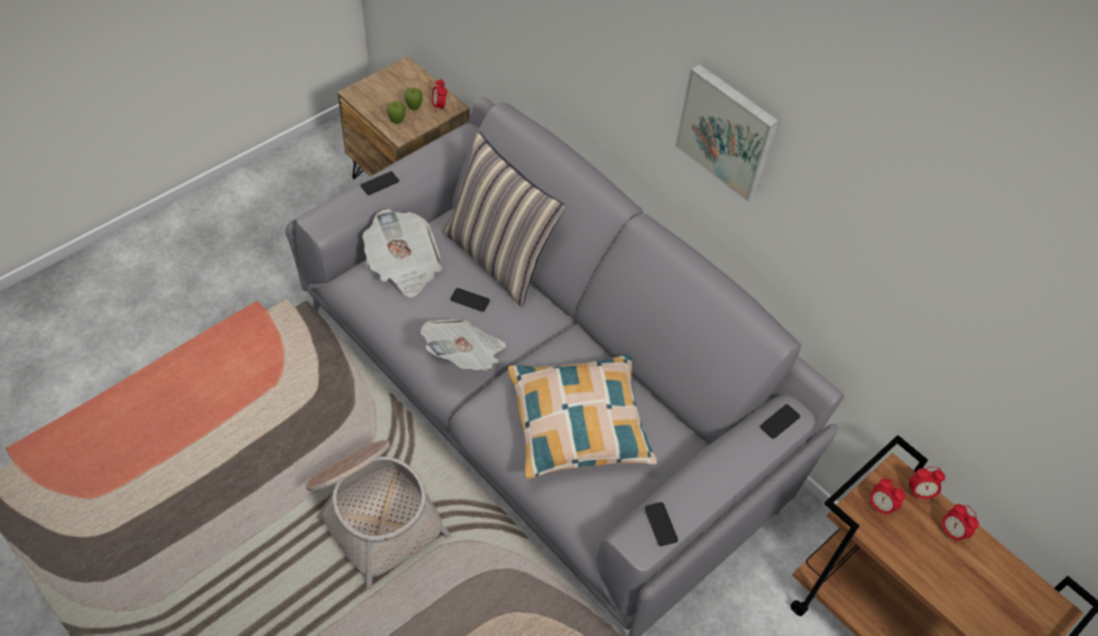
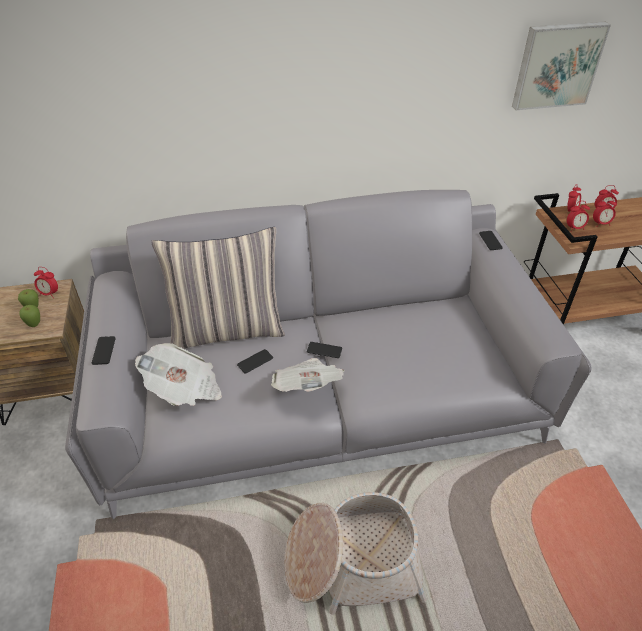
camera: 55 degrees left, 10 degrees down
pillow [508,354,657,479] -> none
phone [645,502,678,546] -> phone moved to [307,342,342,358]
picture [675,64,779,202] -> picture moved to [512,21,611,110]
none -> alarm clock [593,196,617,227]

